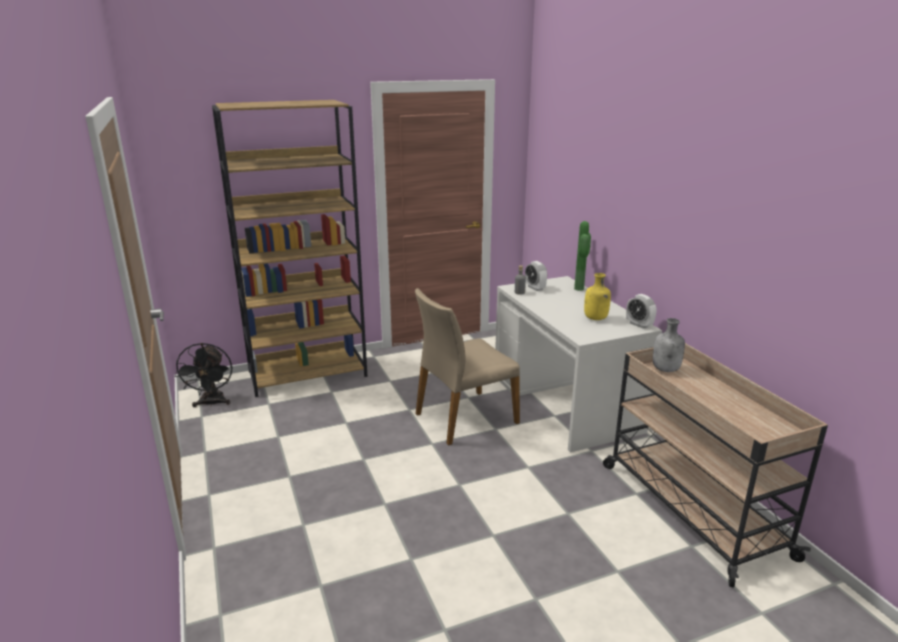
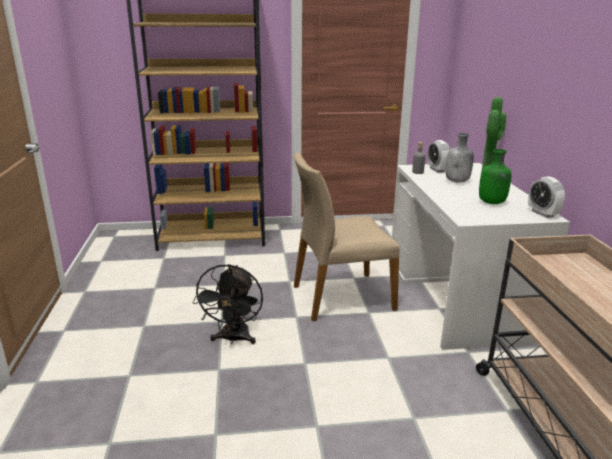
camera: 15 degrees right, 0 degrees up
black fan [175,343,232,407] -> black fan moved to [192,264,263,344]
yellow bottle [584,273,611,320] -> green bottle [479,149,512,204]
grey bottle [653,318,685,372] -> grey bottle moved to [446,133,474,183]

